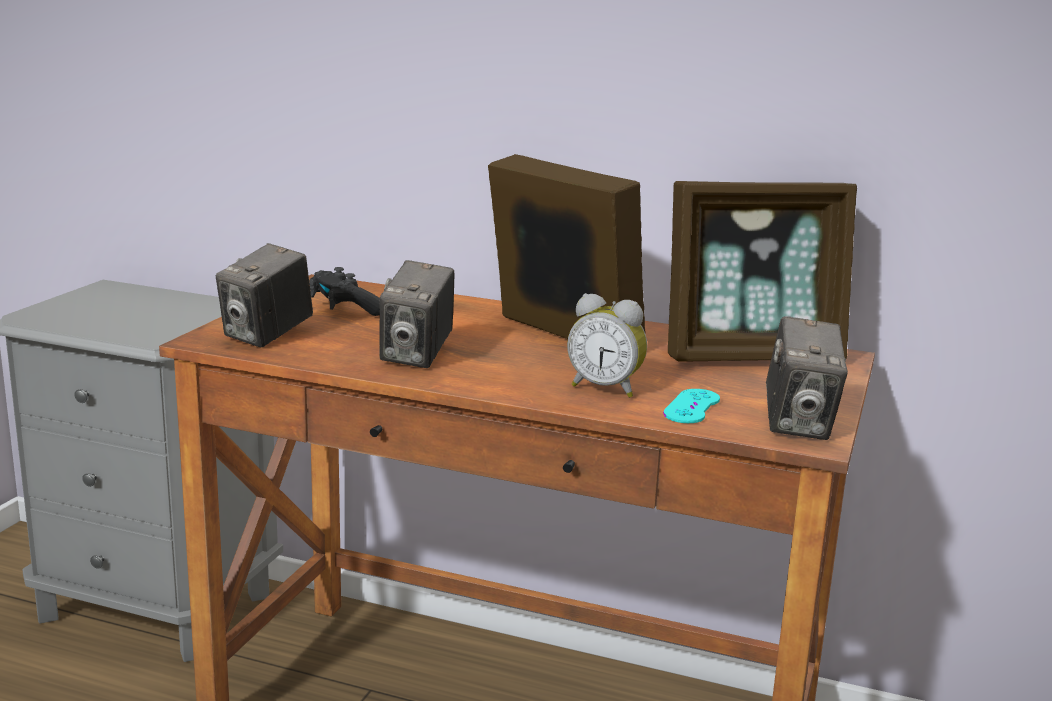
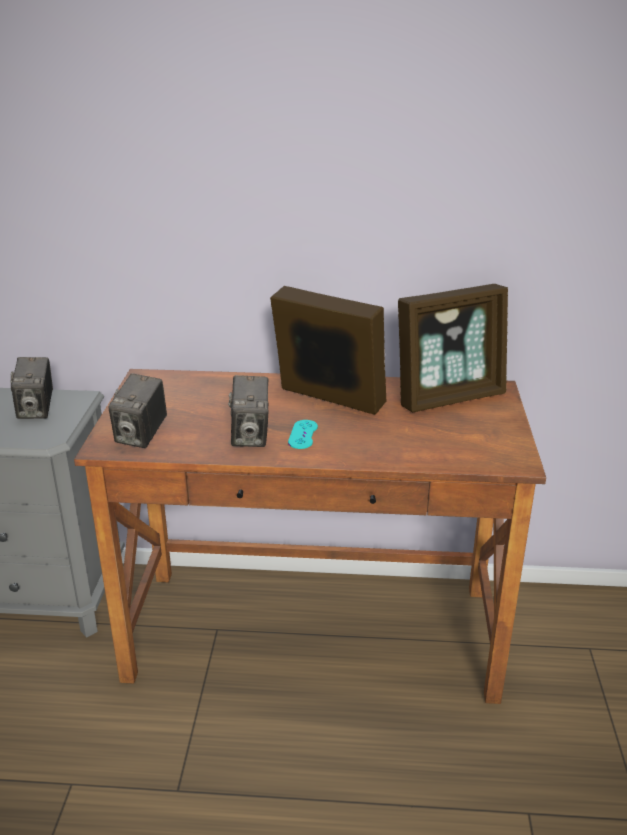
camera: 15 degrees left, 10 degrees up
black game controller [309,267,380,316] -> none
alarm clock [567,293,647,398] -> none
turquoise game controller [663,389,720,423] -> turquoise game controller moved to [288,420,318,449]
camera [766,316,848,440] -> camera moved to [10,357,53,419]

